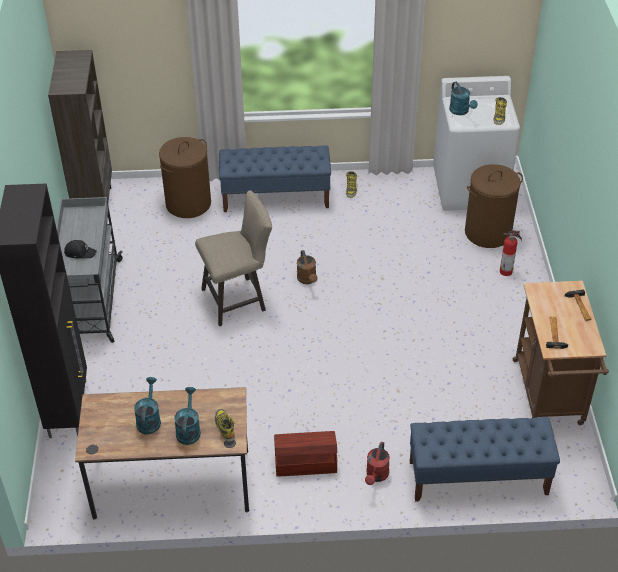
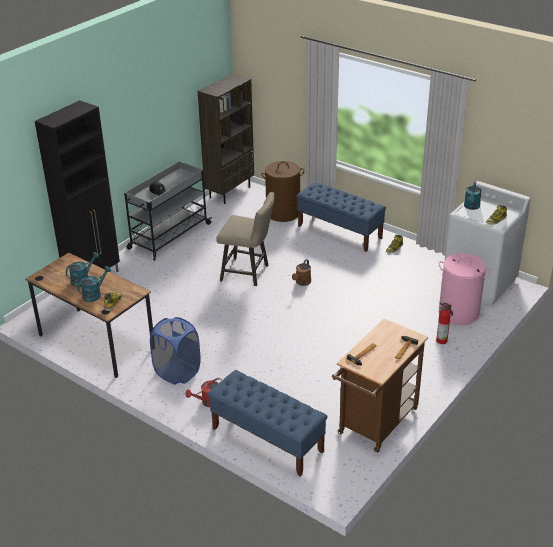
camera: 40 degrees right, 10 degrees down
brown storage box [274,431,338,477] -> blue laundry basket [150,317,201,384]
brown laundry basket [465,164,523,248] -> pink laundry basket [439,253,491,325]

